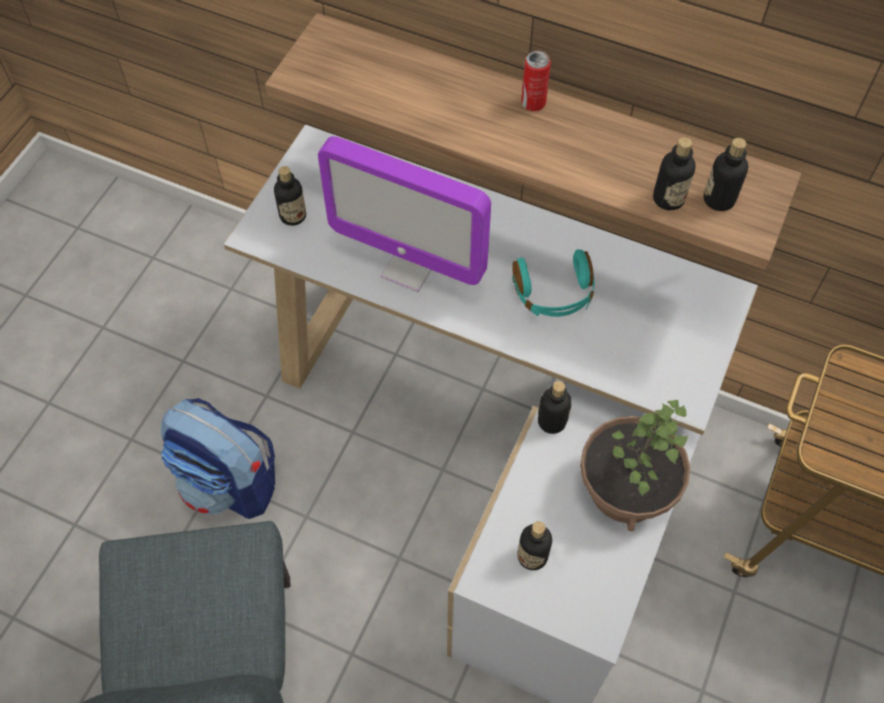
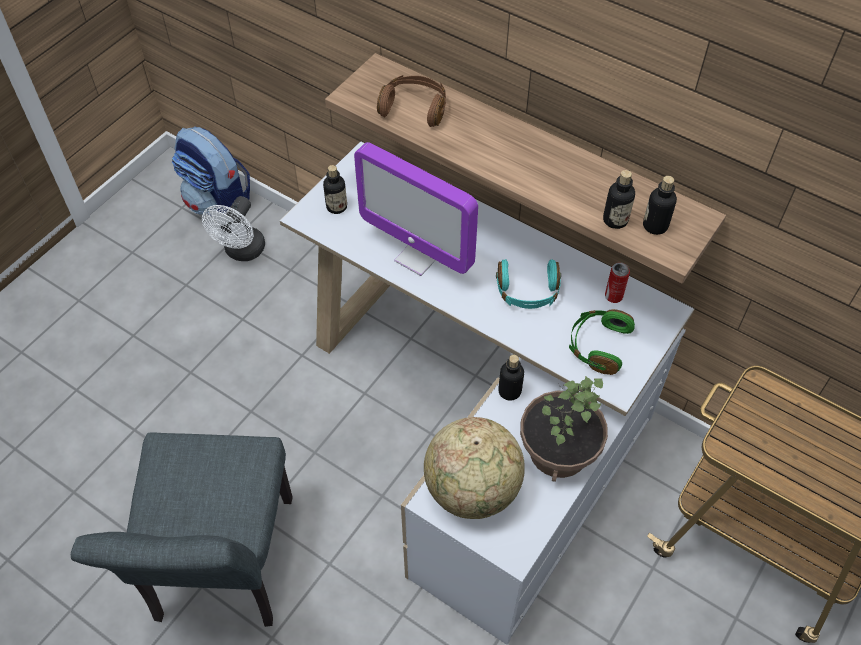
camera: 10 degrees right, 5 degrees down
backpack [161,398,275,519] -> backpack moved to [172,127,250,215]
bottle [518,521,552,570] -> globe [424,417,525,519]
can [521,51,551,111] -> can moved to [605,262,630,303]
none -> white fan [202,196,265,261]
none -> brown headphones [377,75,446,127]
none -> green headphones [569,309,635,375]

